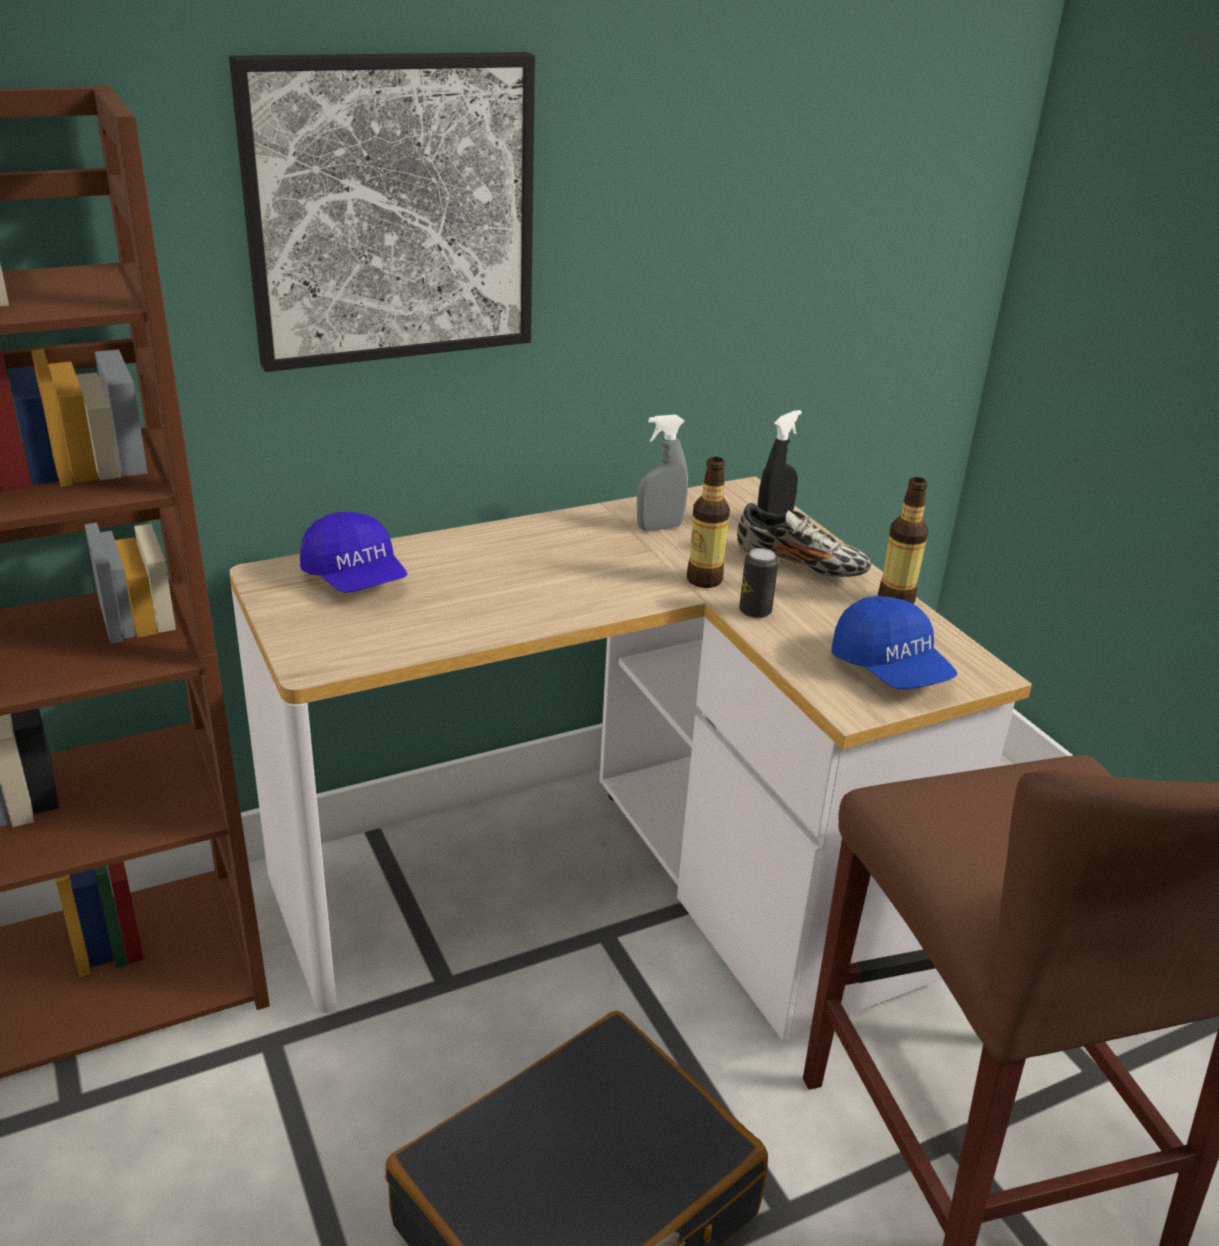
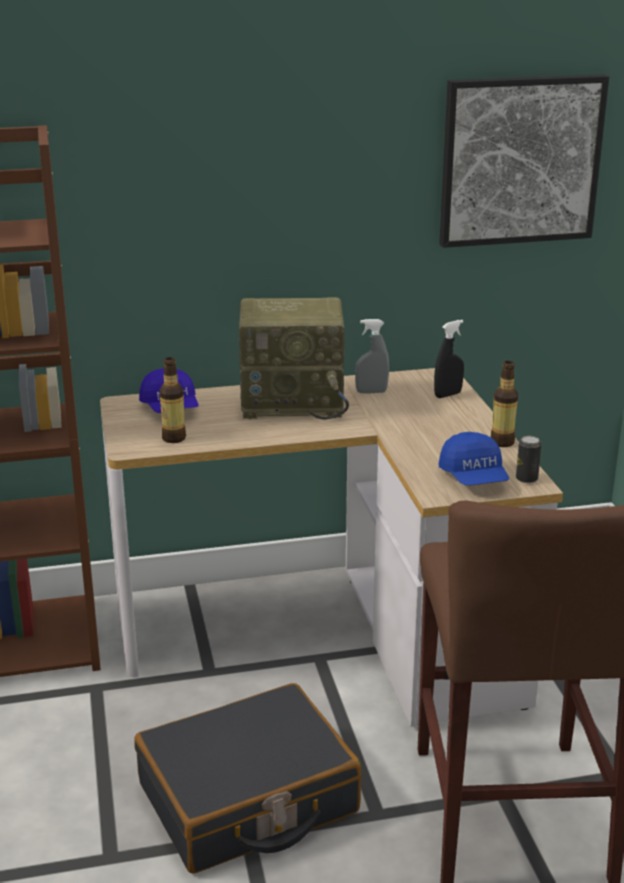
camera: 15 degrees right, 5 degrees down
picture [229,52,535,372] -> picture moved to [439,75,609,248]
bottle [687,457,730,588] -> bottle moved to [159,357,186,443]
shoe [737,503,871,577] -> none
can [739,548,779,618] -> can moved to [516,436,542,483]
none -> radio [239,297,349,420]

